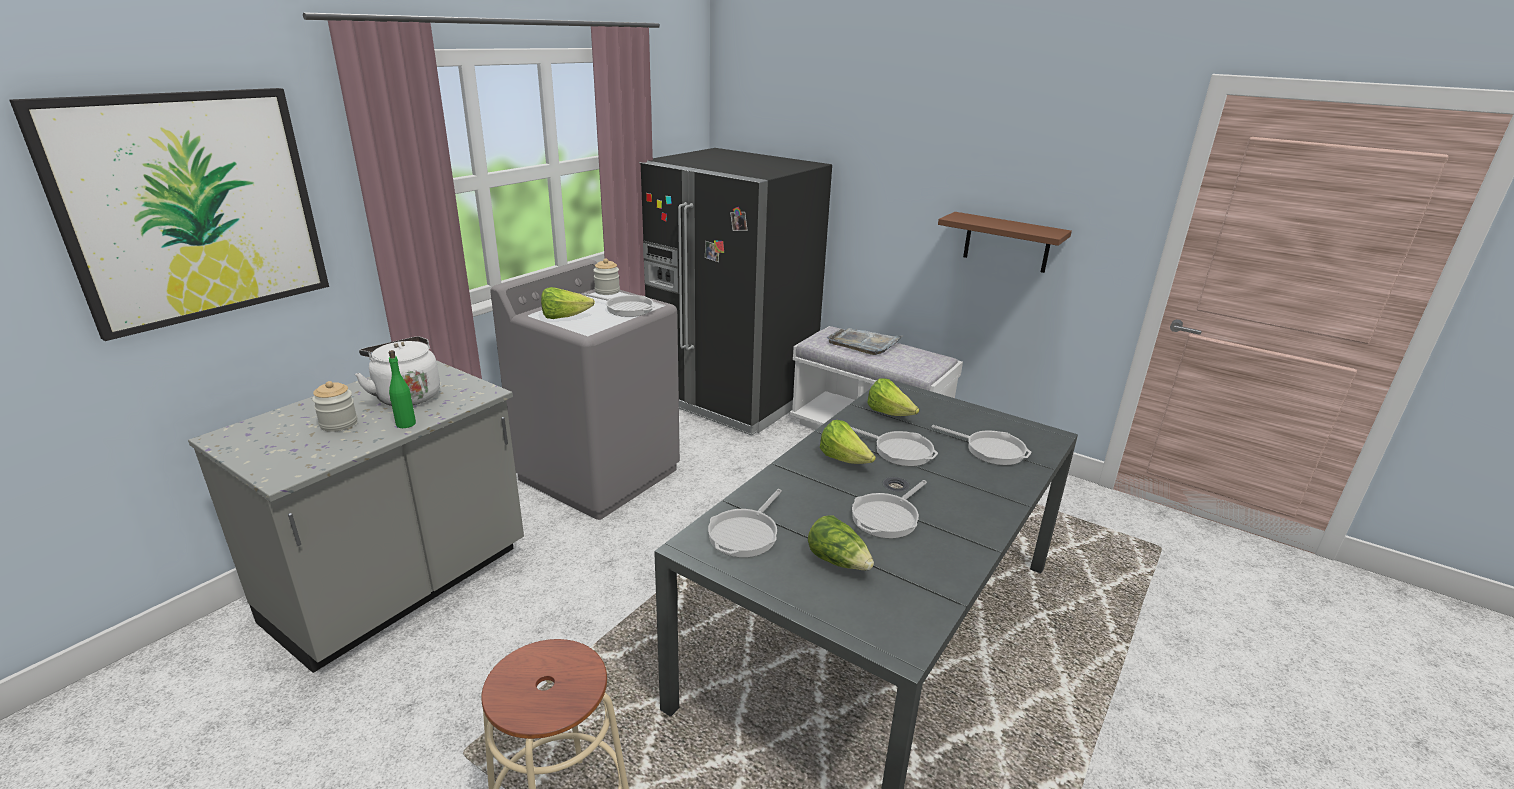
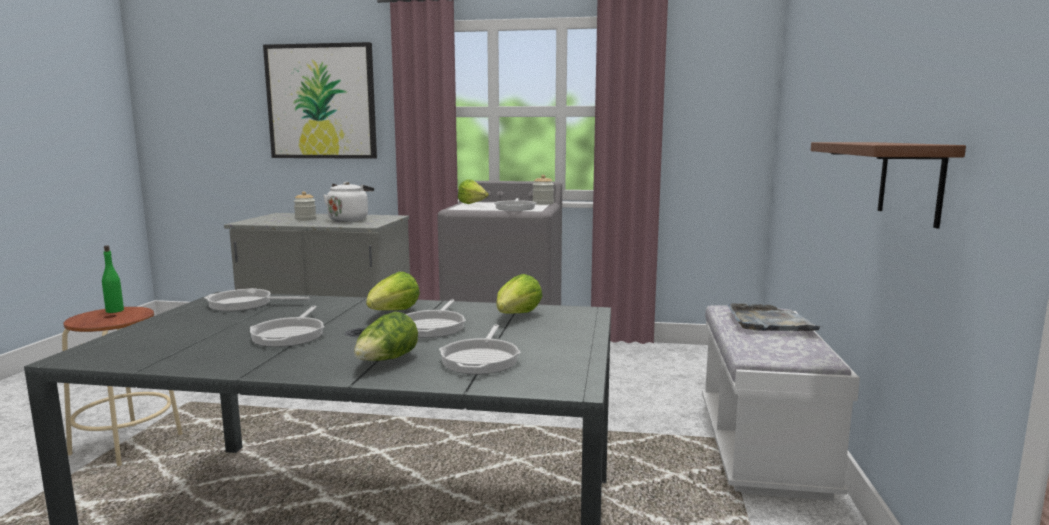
camera: 65 degrees right, 15 degrees down
green bottle [388,350,416,428] -> green bottle moved to [102,245,124,313]
black fridge [639,148,832,436] -> none
lettuce [808,516,874,570] -> lettuce moved to [354,312,418,361]
frying pan [852,480,927,539] -> frying pan turned 105 degrees counterclockwise [250,306,324,347]

